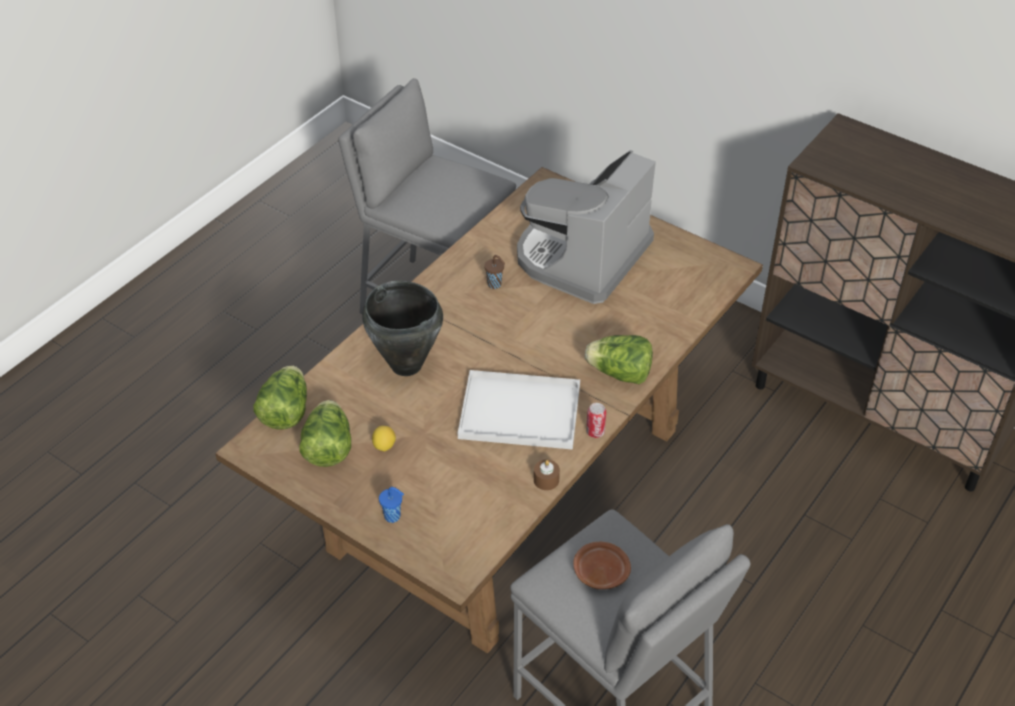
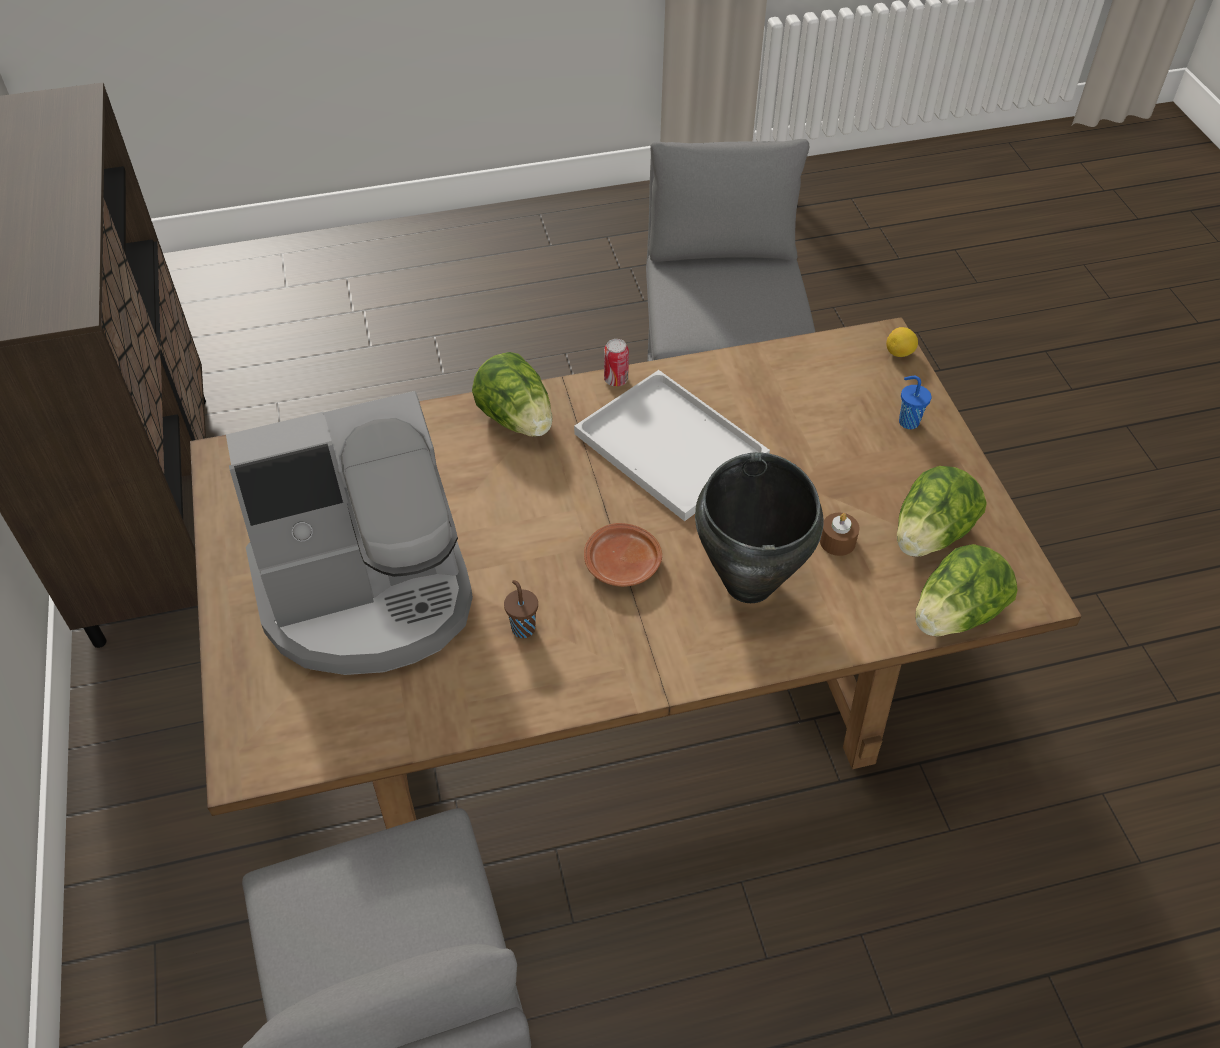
camera: 140 degrees left, 5 degrees up
lemon [372,426,396,452] -> lemon moved to [886,327,918,357]
brown candle [534,460,560,490] -> brown candle moved to [820,513,860,556]
brown plate [573,542,631,589] -> brown plate moved to [584,523,662,587]

